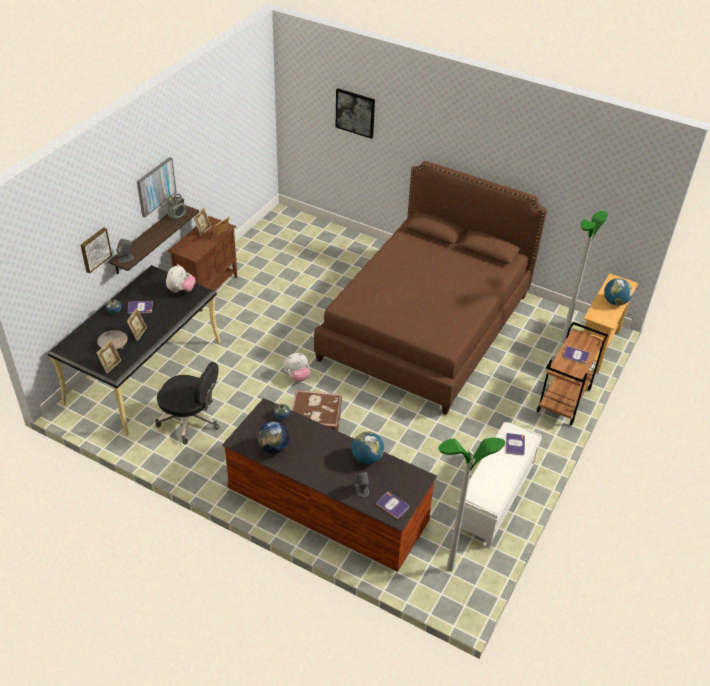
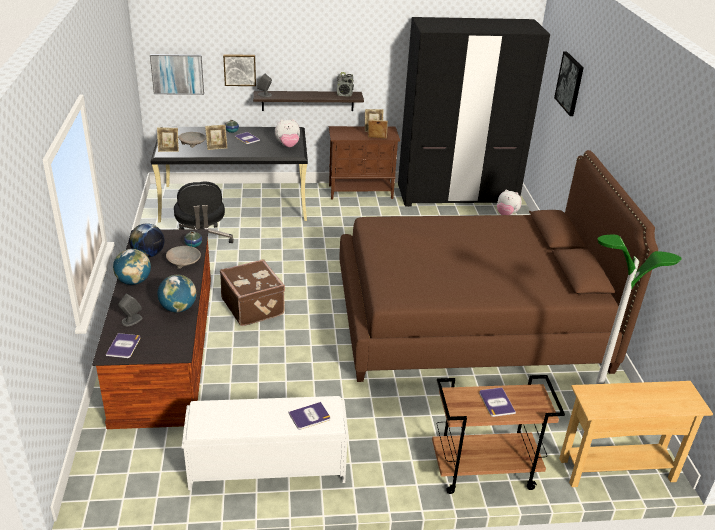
camera: 55 degrees right, 10 degrees down
picture [137,157,177,217] -> picture moved to [150,54,204,95]
plush toy [283,353,310,382] -> plush toy moved to [497,190,522,215]
floor lamp [438,438,506,571] -> none
globe [604,278,633,306] -> globe moved to [113,249,151,285]
none -> beige bowl [166,246,201,269]
none -> black wardrobe [398,17,550,207]

